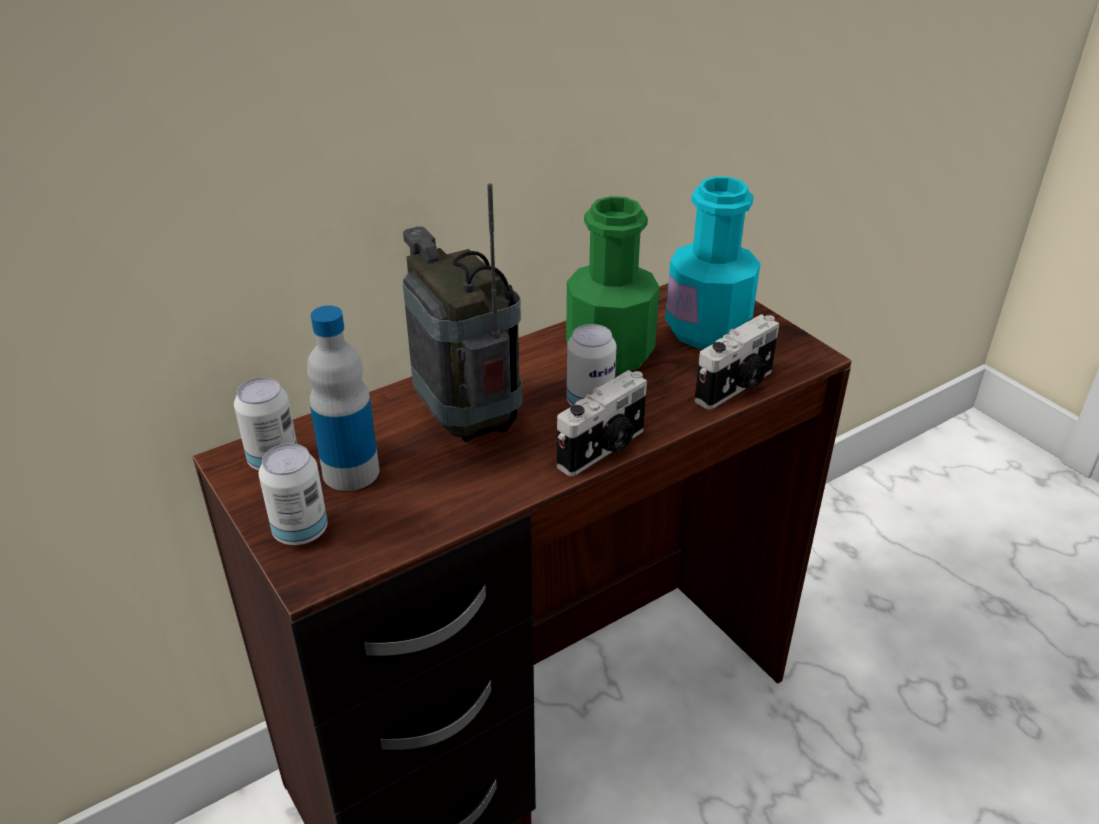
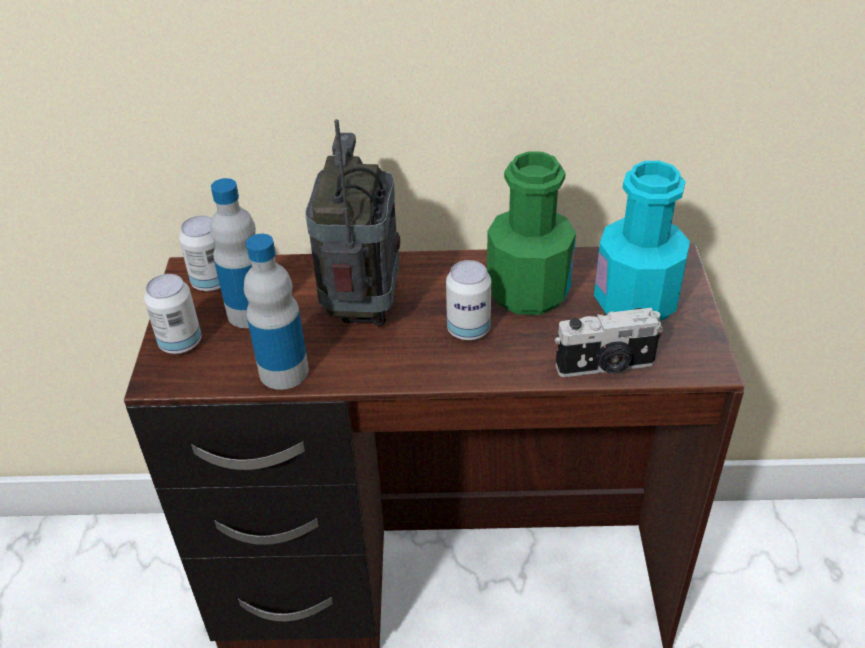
camera: 35 degrees right, 5 degrees up
camera [557,370,647,476] -> none
none -> bottle [244,234,309,390]

